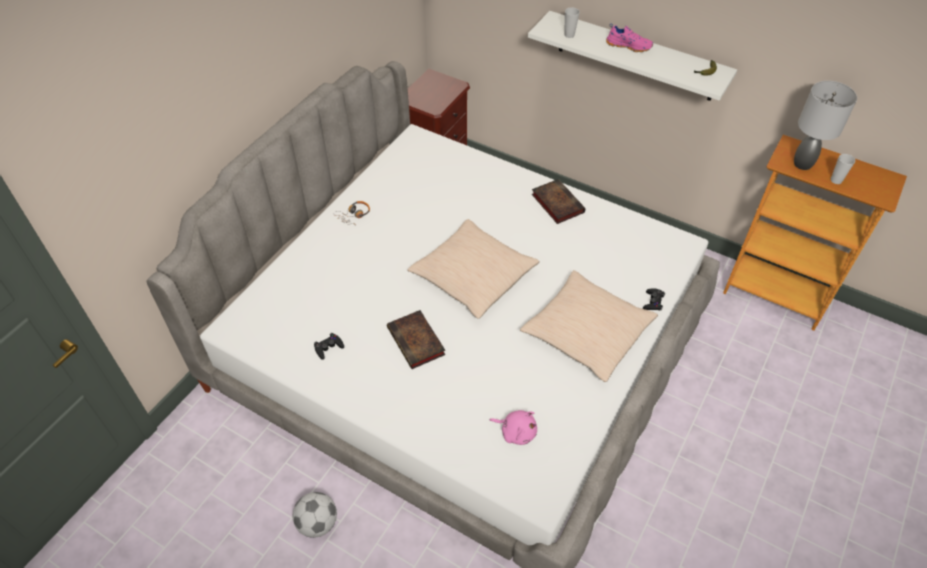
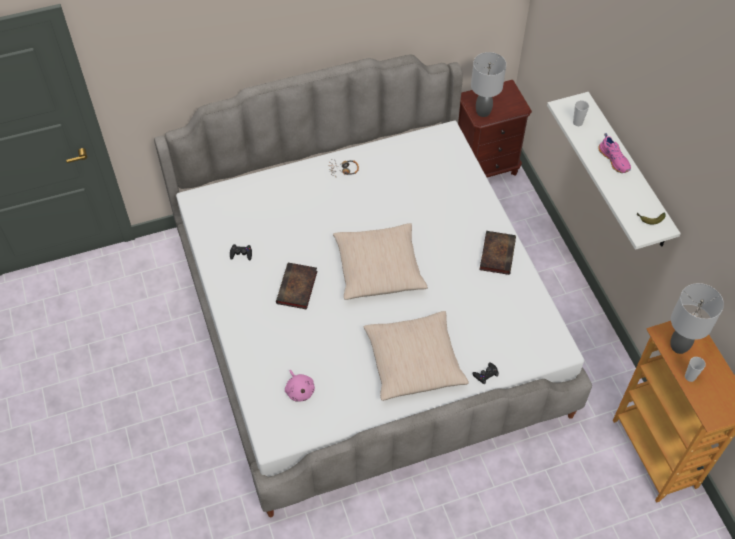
camera: 40 degrees right, 5 degrees up
football [293,492,337,538] -> none
none -> grey table lamp [471,52,506,117]

